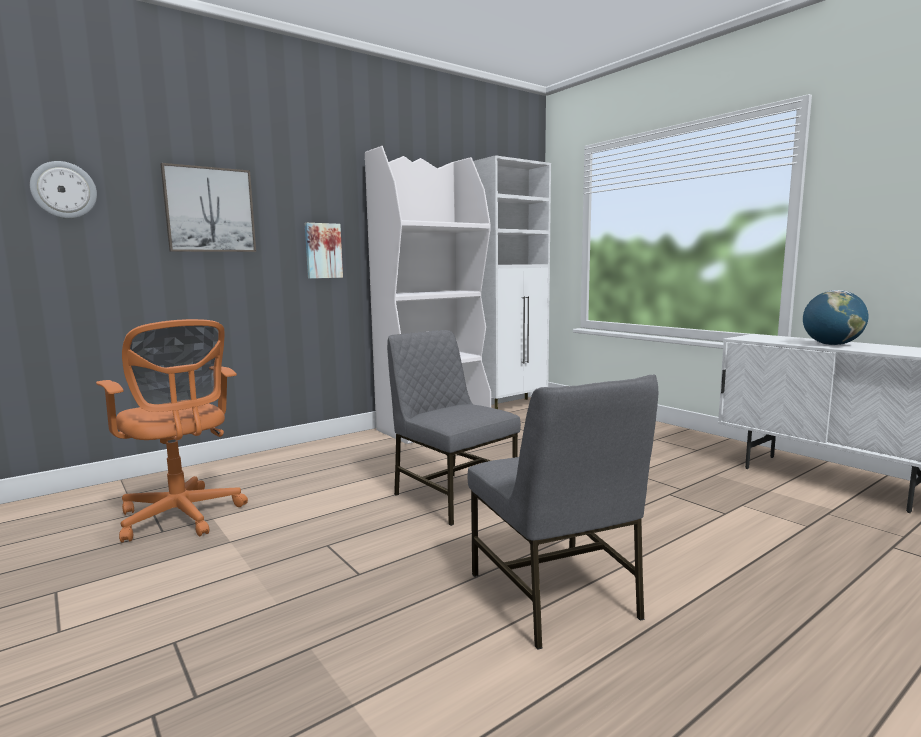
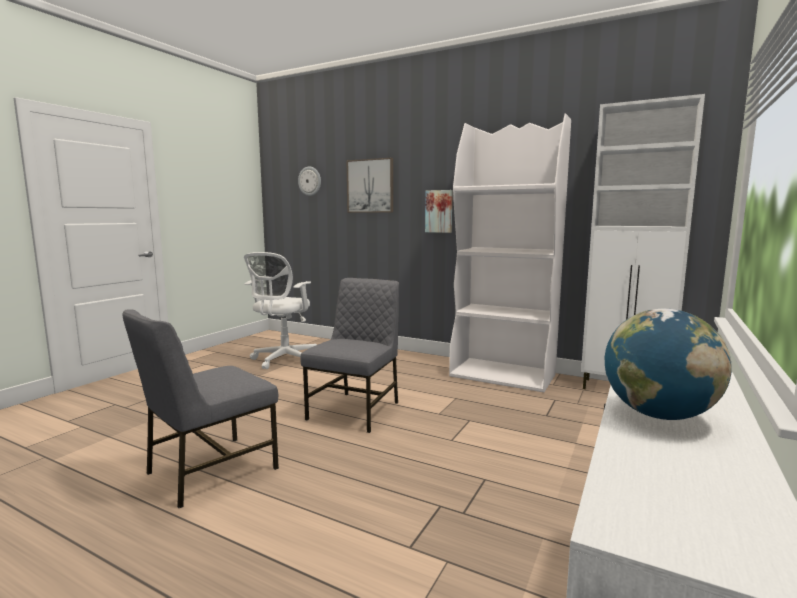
camera: 65 degrees right, 0 degrees up
orange office chair [96,319,248,543] -> white office chair [244,252,317,369]

